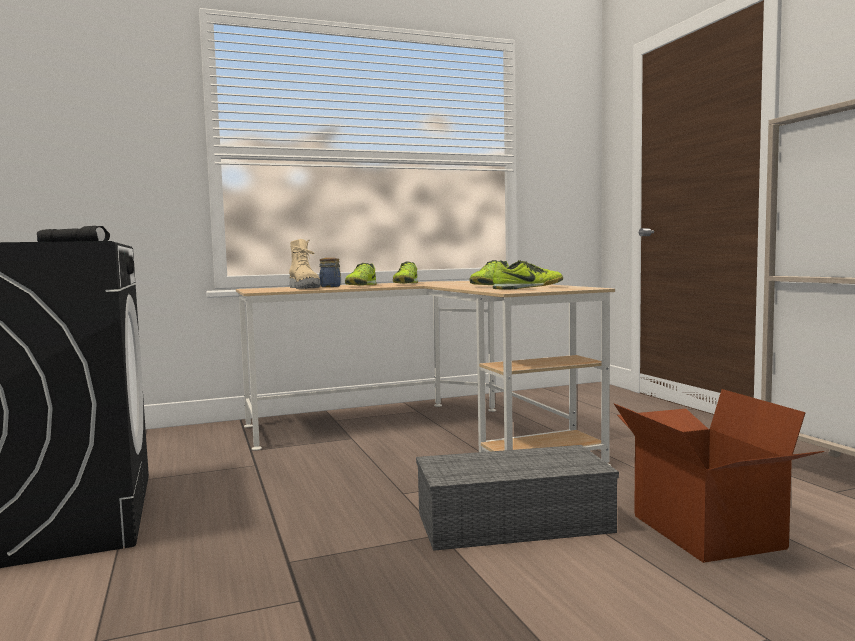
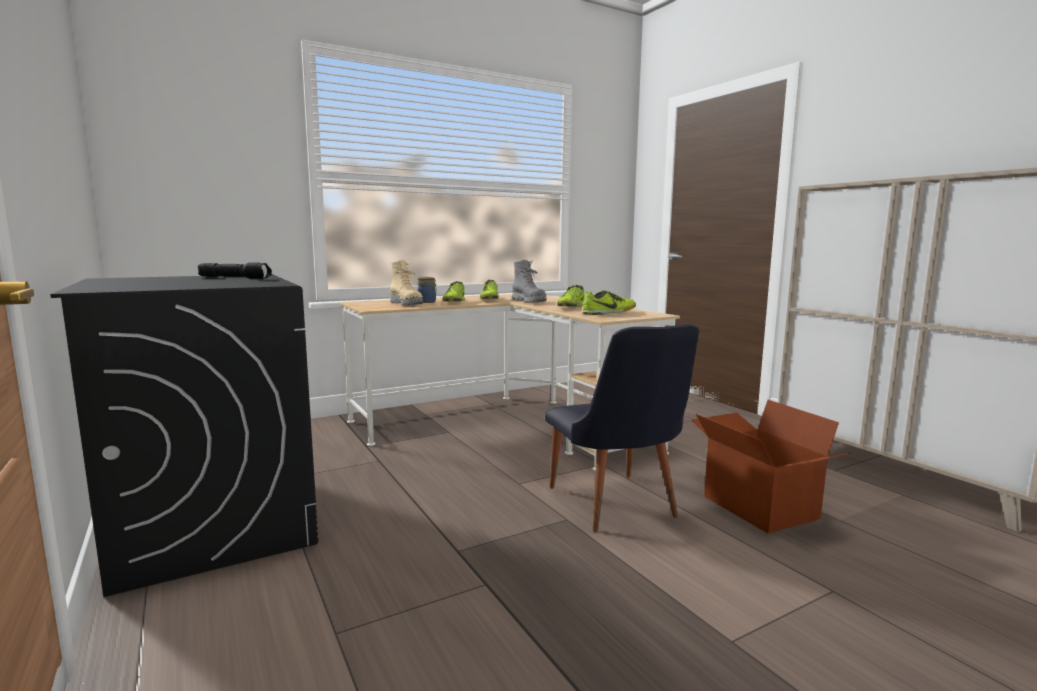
camera: 10 degrees left, 5 degrees up
grey storage box [416,445,619,551] -> black chair [545,324,699,532]
none -> grey boot [512,260,546,303]

